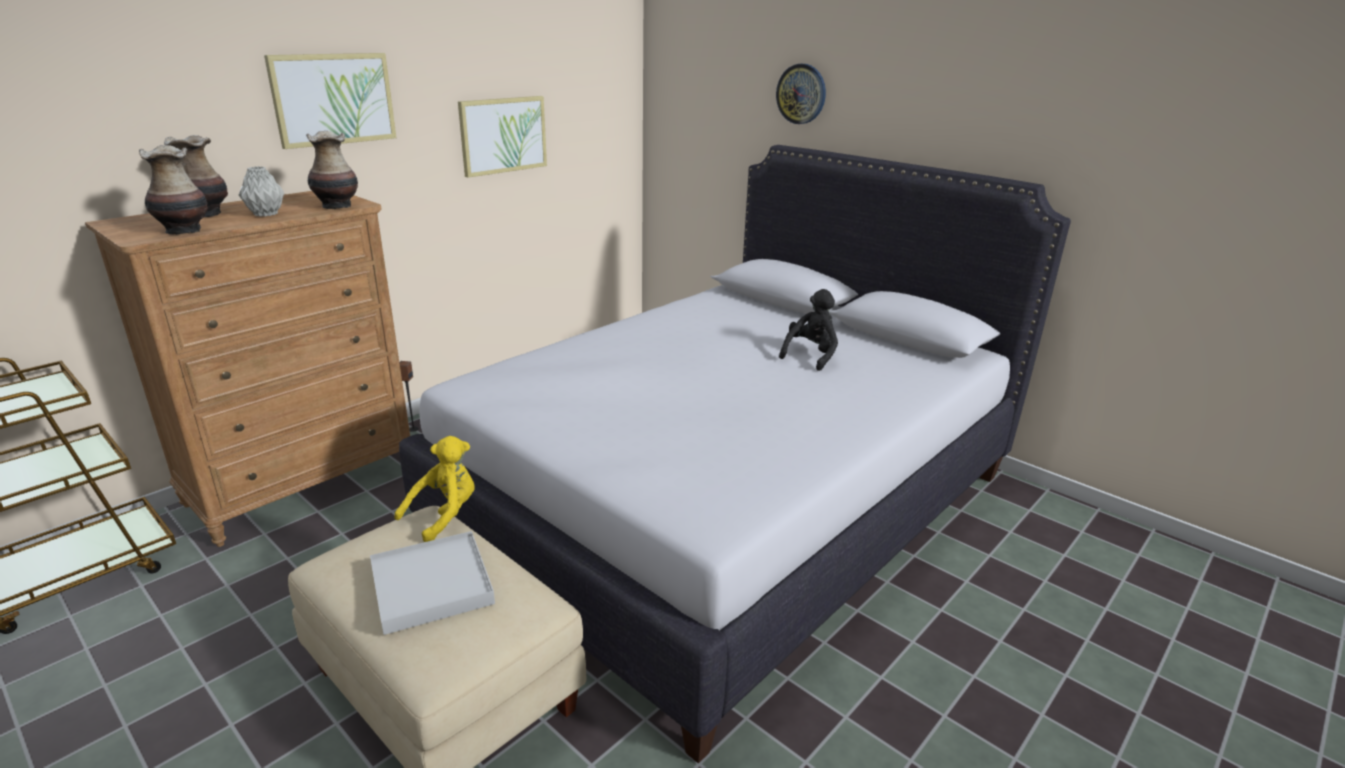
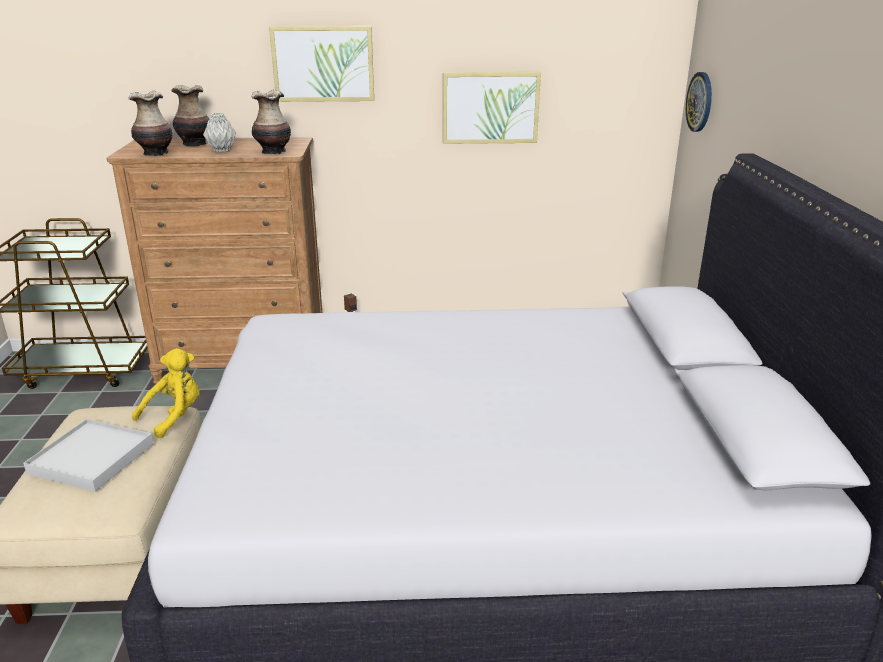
camera: 45 degrees right, 0 degrees up
yellow plush toy [394,436,475,542] -> yellow plush toy turned 45 degrees counterclockwise [132,348,200,438]
wall clock [776,64,826,124] -> wall clock moved to [686,72,712,132]
black plush toy [779,289,838,371] -> none

